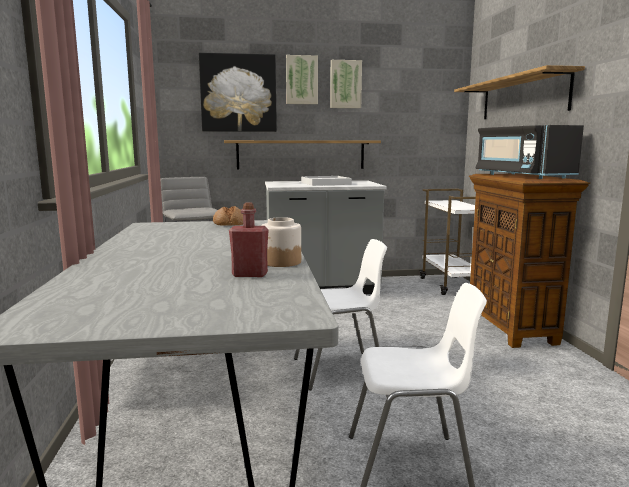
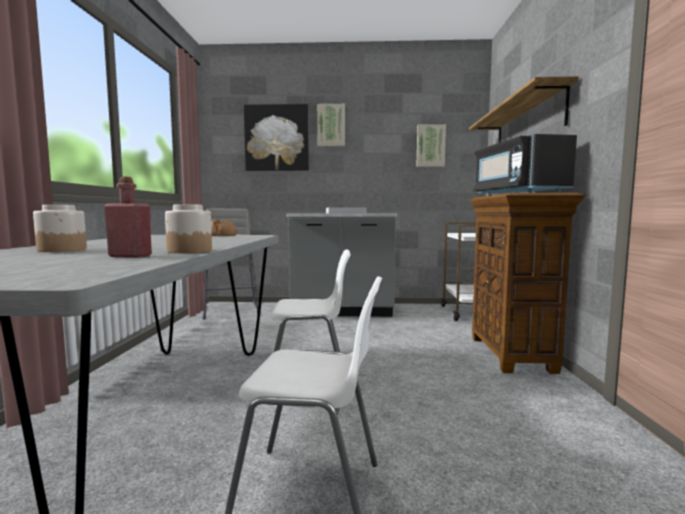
camera: 10 degrees right, 5 degrees down
shelf [224,140,381,170] -> none
picture [330,60,362,108] -> picture moved to [416,124,446,167]
none -> jar [33,205,87,252]

